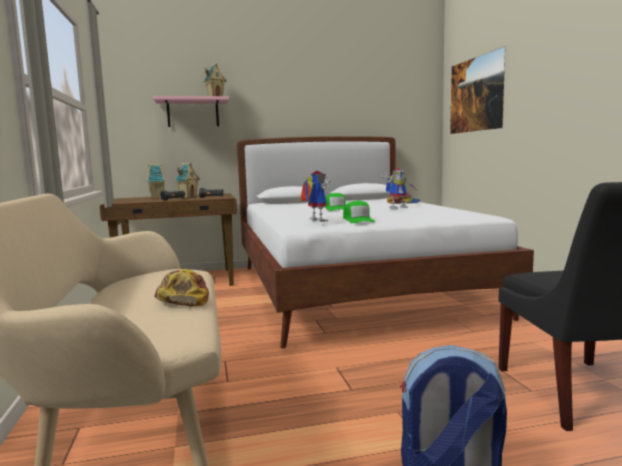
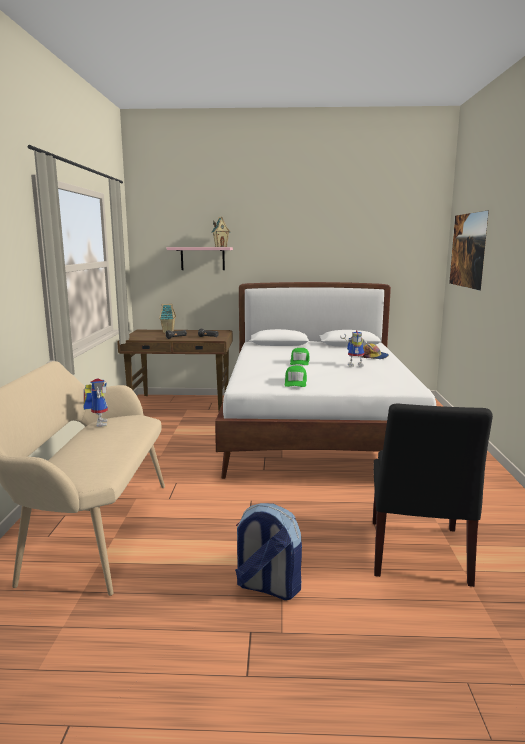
camera: 15 degrees right, 5 degrees up
cap [154,269,209,306] -> none
toy house [175,163,200,197] -> none
toy robot [300,171,331,222] -> toy robot moved to [83,378,108,427]

